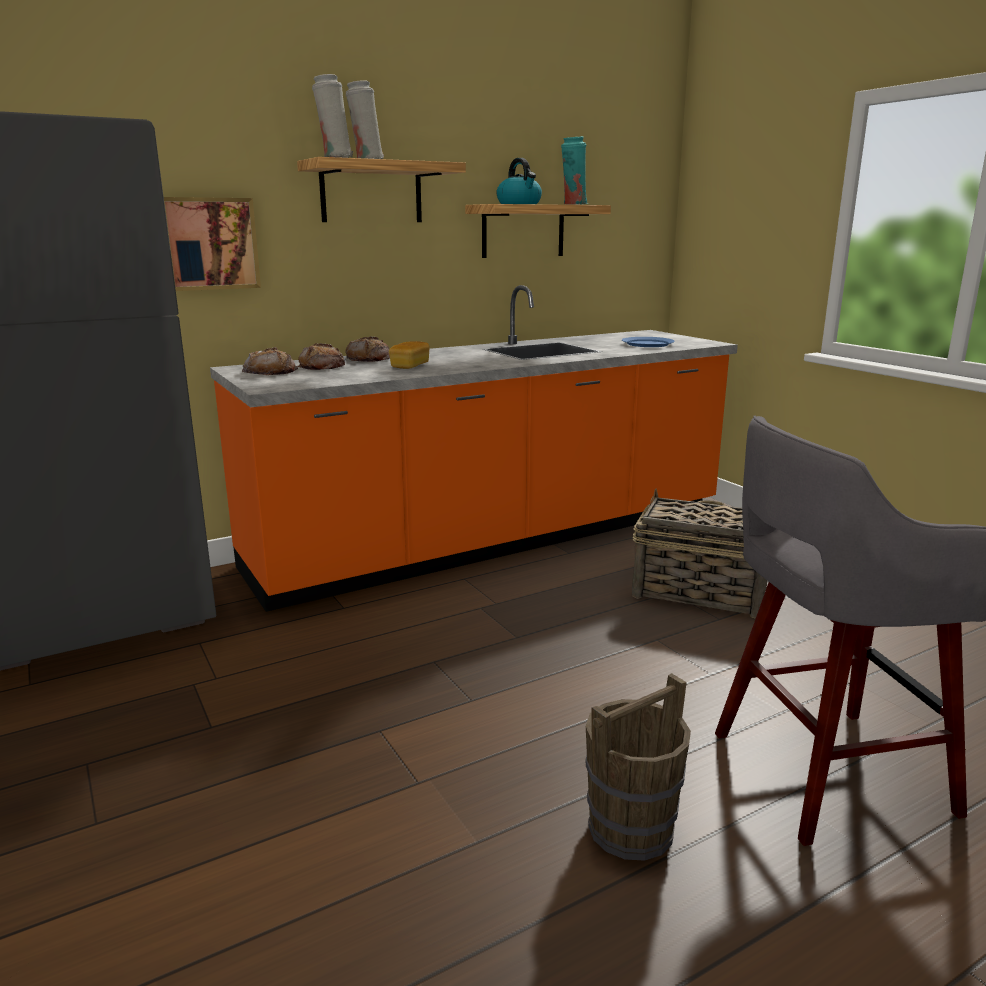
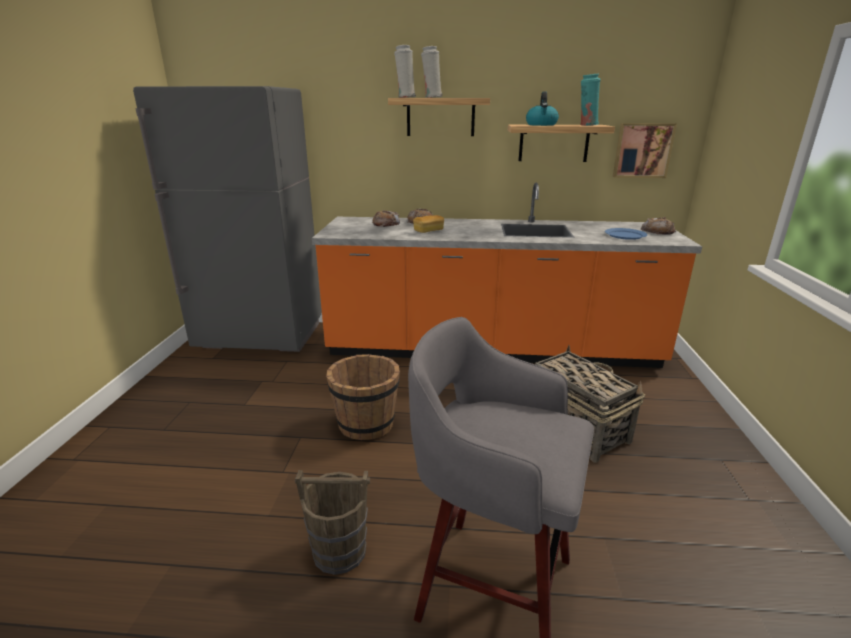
camera: 35 degrees right, 5 degrees up
picture [164,197,261,291] -> picture moved to [613,123,677,178]
bread [242,347,298,375] -> bread moved to [641,217,676,235]
none -> brown bucket [326,354,400,440]

